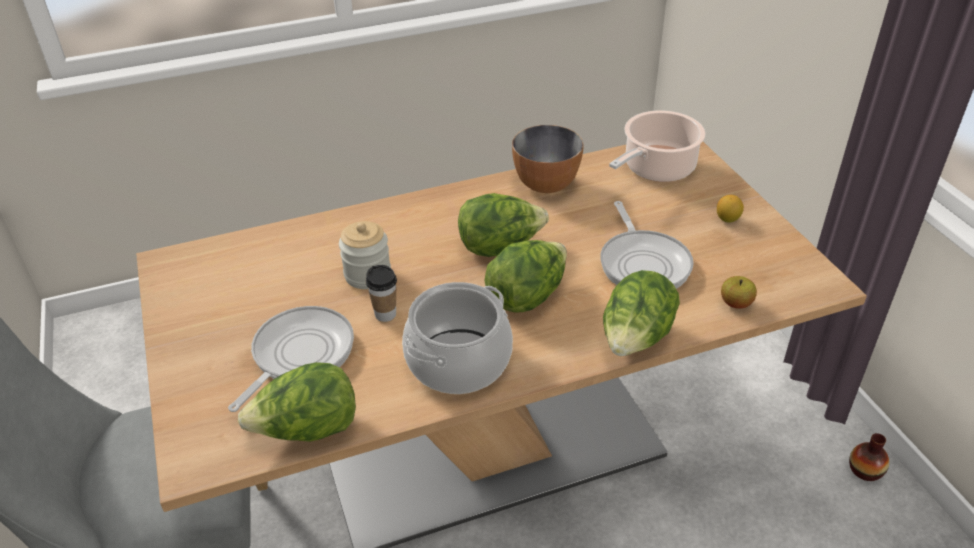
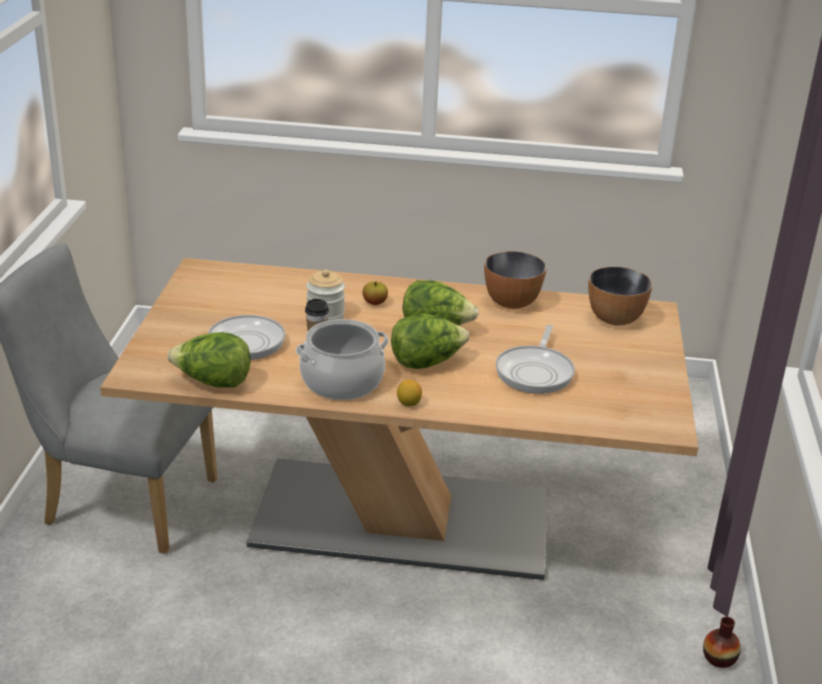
camera: 25 degrees right, 10 degrees down
lettuce [603,270,680,356] -> none
cooking pot [609,110,706,182] -> bowl [588,267,653,326]
lemon [717,195,744,223] -> lemon moved to [397,380,422,406]
apple [721,276,757,309] -> apple moved to [362,282,388,305]

